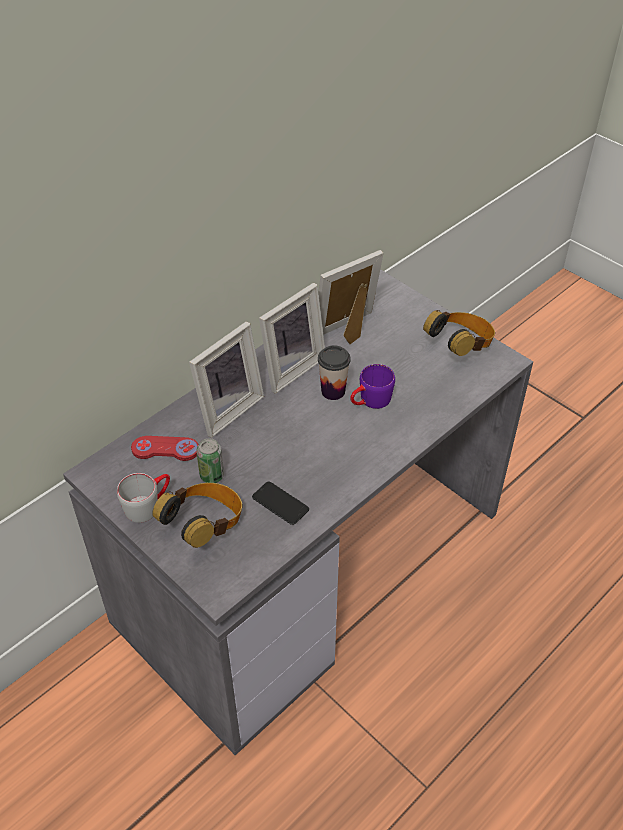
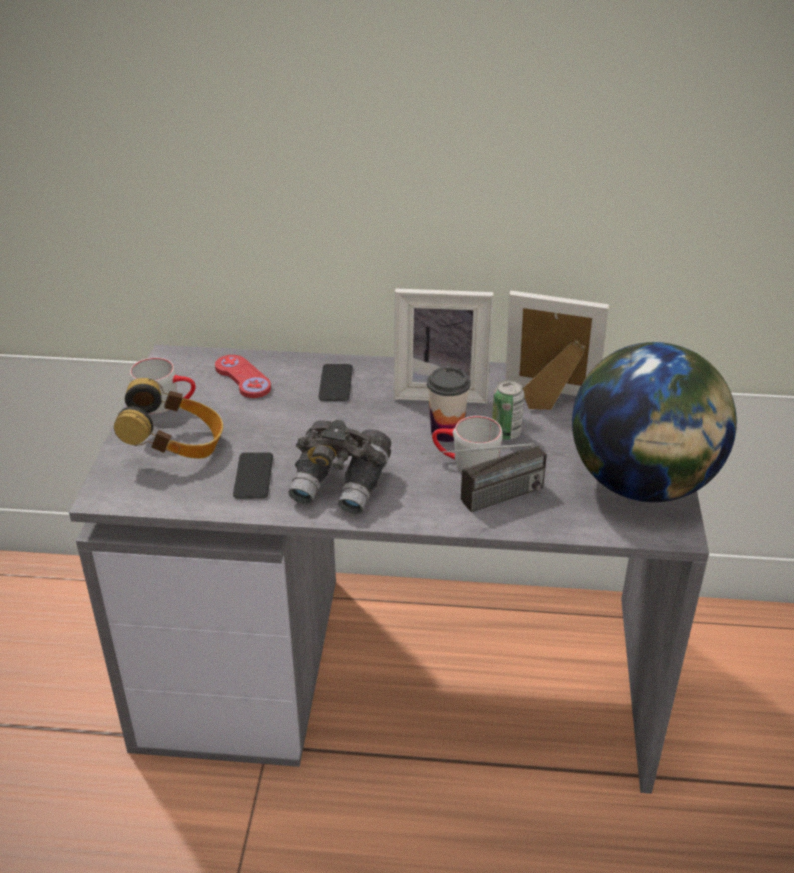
camera: 50 degrees right, 10 degrees down
picture frame [189,321,264,438] -> phone [318,364,353,401]
can [196,438,224,483] -> can moved to [492,380,524,440]
purple mug [350,364,395,409] -> grey mug [432,416,503,472]
headphones [423,310,495,356] -> globe [572,342,737,502]
none -> grey binoculars [288,420,391,514]
none -> radio [421,443,547,512]

